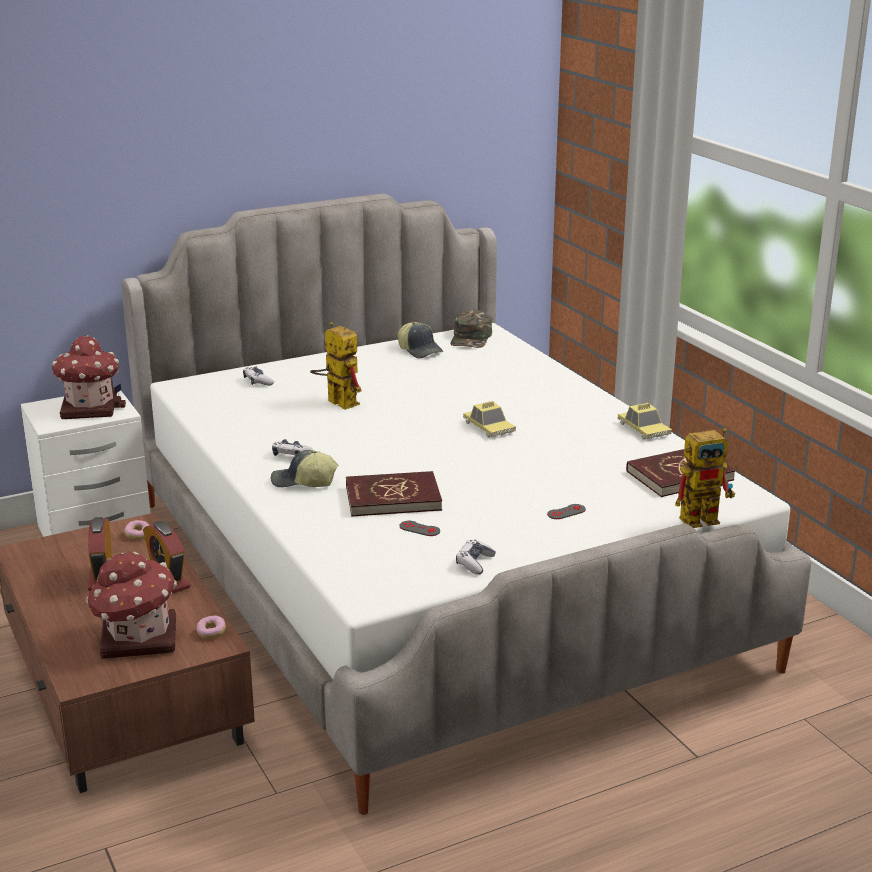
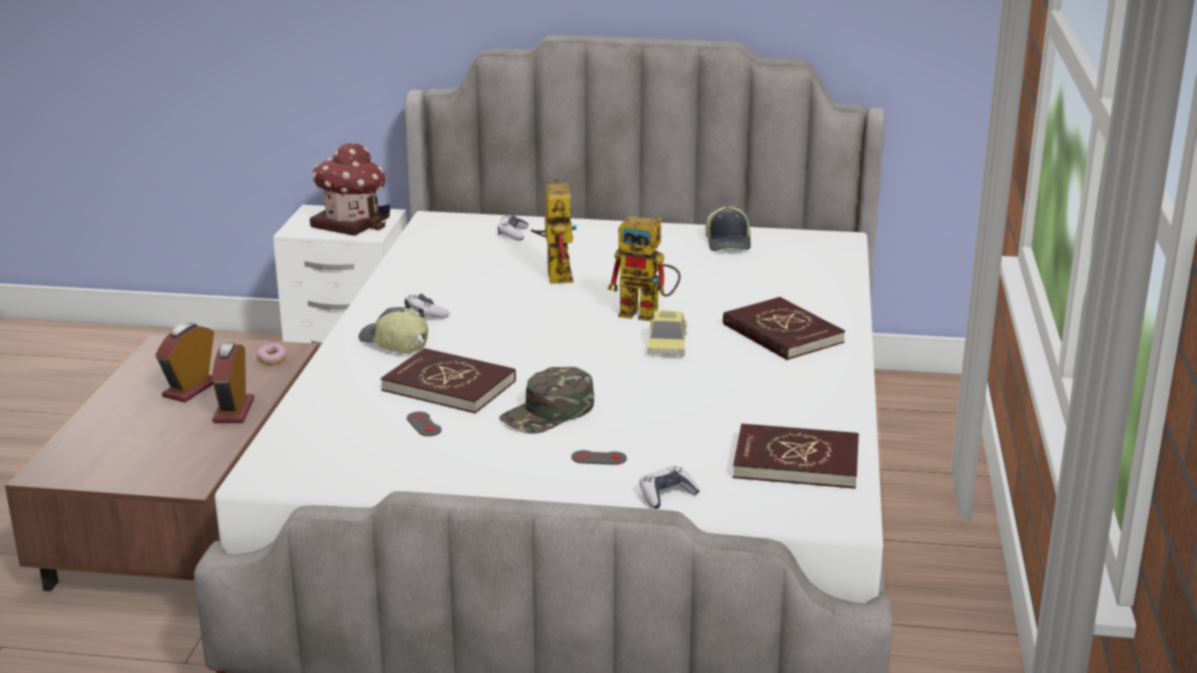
camera: 35 degrees right, 0 degrees up
toy house [86,552,177,659] -> none
donut [196,615,226,639] -> none
green cap [450,310,492,348] -> green cap moved to [499,367,594,434]
game controller [456,539,496,575] -> game controller moved to [639,466,700,509]
toy car [618,403,672,440] -> none
toy robot [675,428,735,528] -> toy robot moved to [607,216,681,321]
none -> red book [723,297,845,360]

